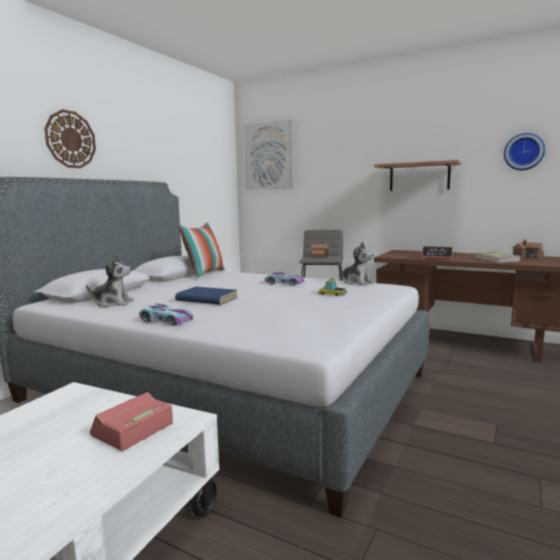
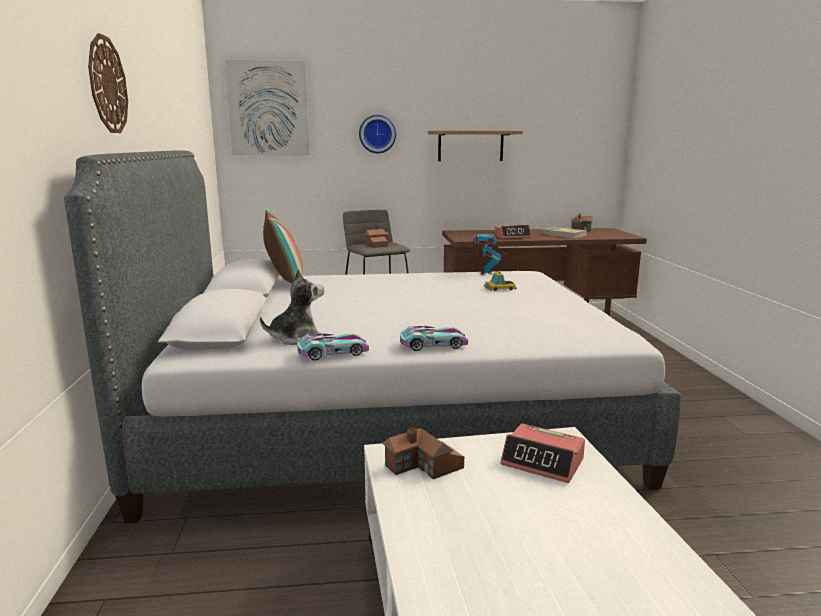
camera: 35 degrees left, 5 degrees up
alarm clock [90,392,173,451] -> alarm clock turned 60 degrees counterclockwise [500,424,585,483]
blue book [175,287,238,305] -> none
toy car [265,272,304,286] -> toy car moved to [297,333,369,361]
plush toy [339,242,374,285] -> toy robot [473,227,501,275]
wall clock [504,133,545,170] -> wall clock moved to [359,115,396,153]
none -> toy house [383,427,464,479]

